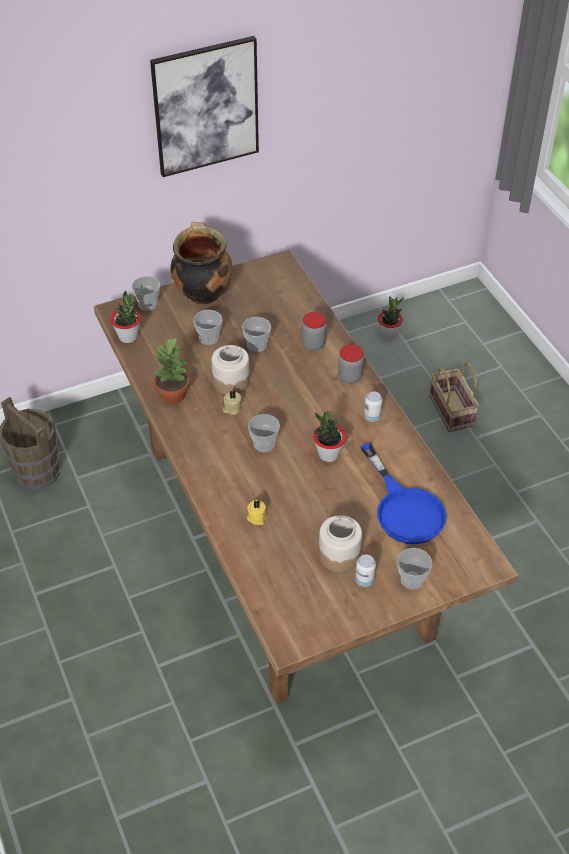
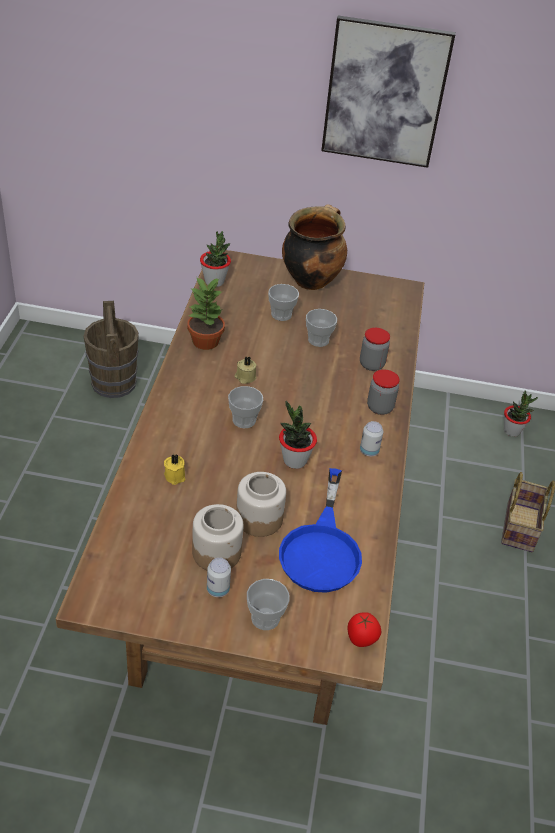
camera: 30 degrees right, 5 degrees down
cup [132,276,160,311] -> none
jar [212,345,250,395] -> jar moved to [236,472,286,537]
none -> tomato [347,612,381,647]

